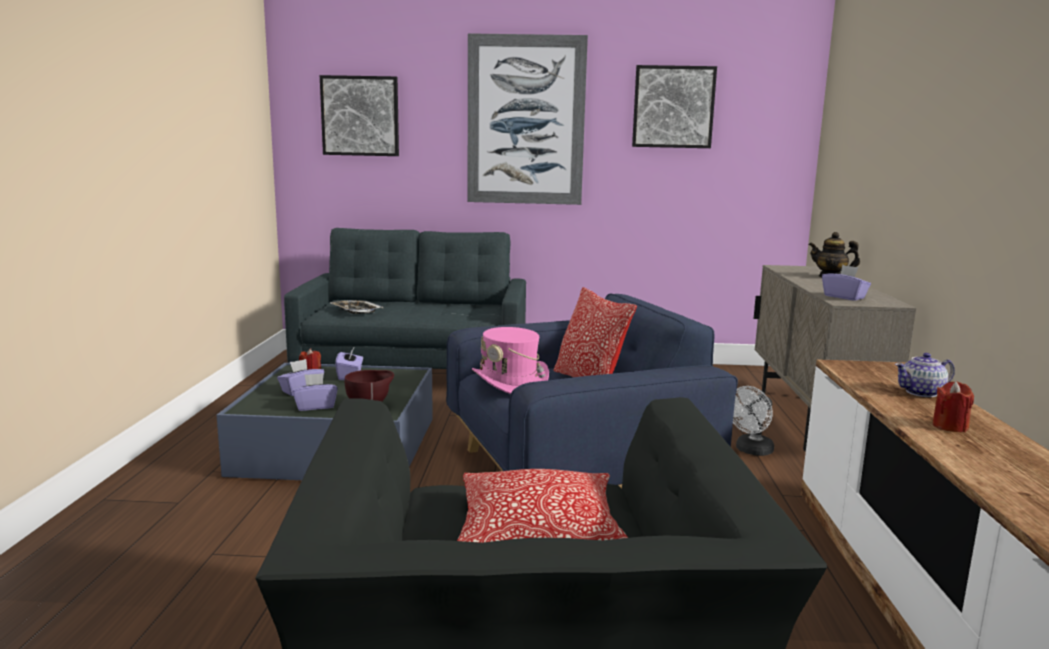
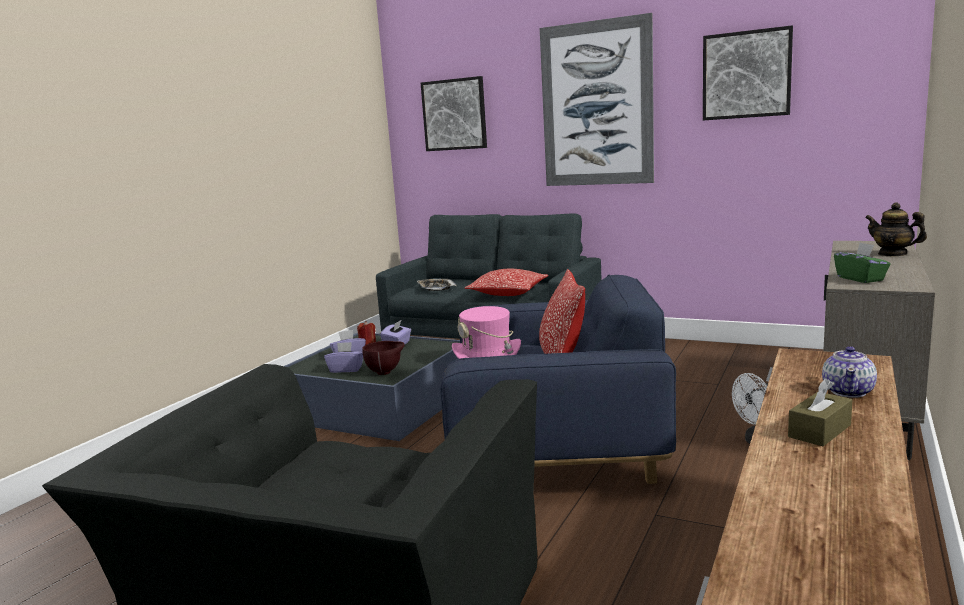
camera: 25 degrees right, 0 degrees up
pillow [457,469,628,543] -> pillow moved to [465,269,548,296]
purple tissue box [822,265,871,301] -> green tissue box [834,242,891,283]
teapot [895,353,955,397] -> teapot turned 75 degrees counterclockwise [822,346,877,398]
red candle [932,381,974,432] -> brown tissue box [788,379,852,446]

